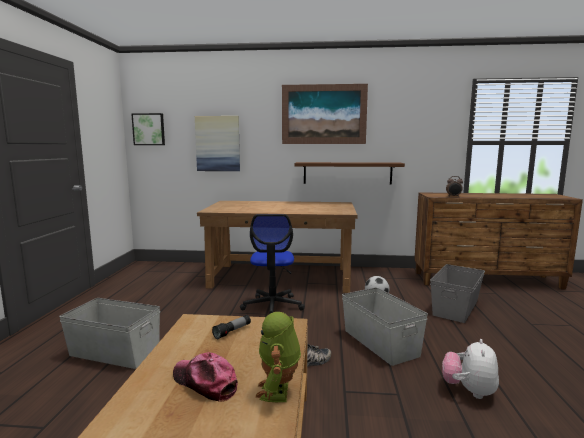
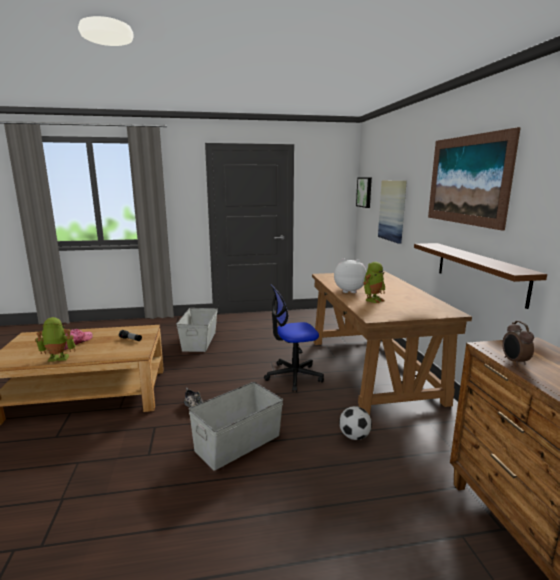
camera: 75 degrees right, 5 degrees up
grey storage box [430,264,485,323] -> none
plush toy [442,339,499,399] -> plush toy moved to [334,259,367,293]
none -> toy robot [363,262,385,303]

